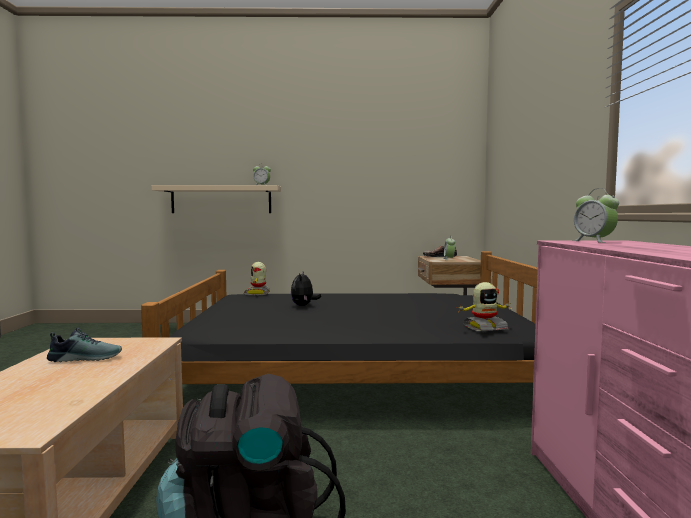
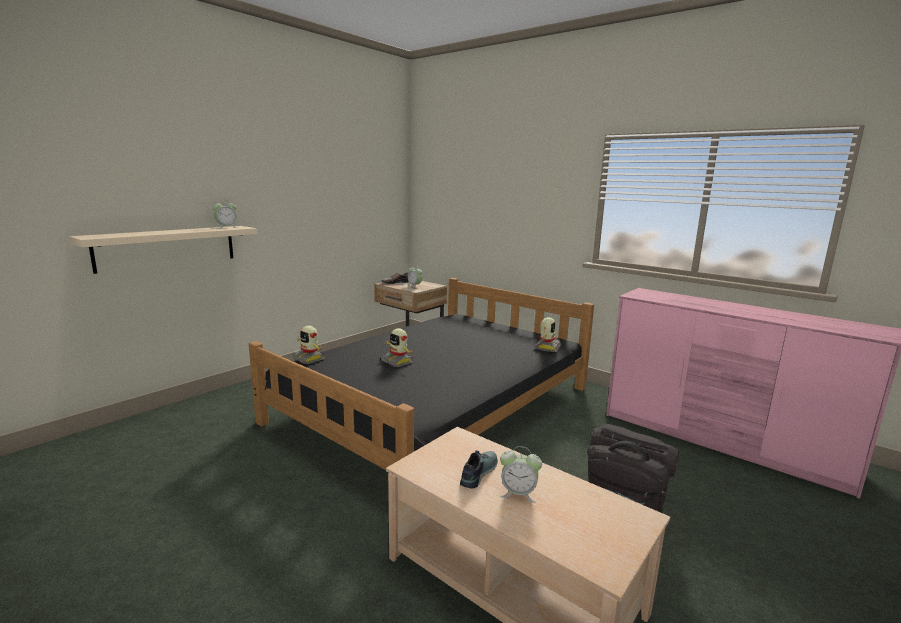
camera: 50 degrees left, 10 degrees up
plush toy [291,272,321,306] -> toy robot [381,328,414,367]
alarm clock [572,188,619,243] -> alarm clock moved to [500,446,542,503]

